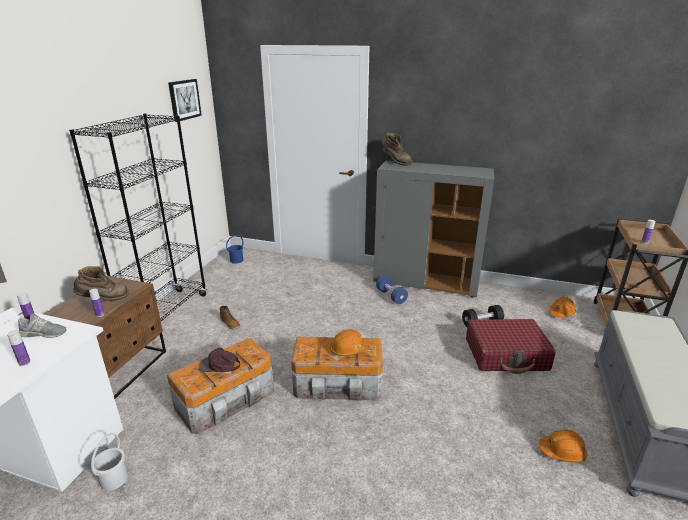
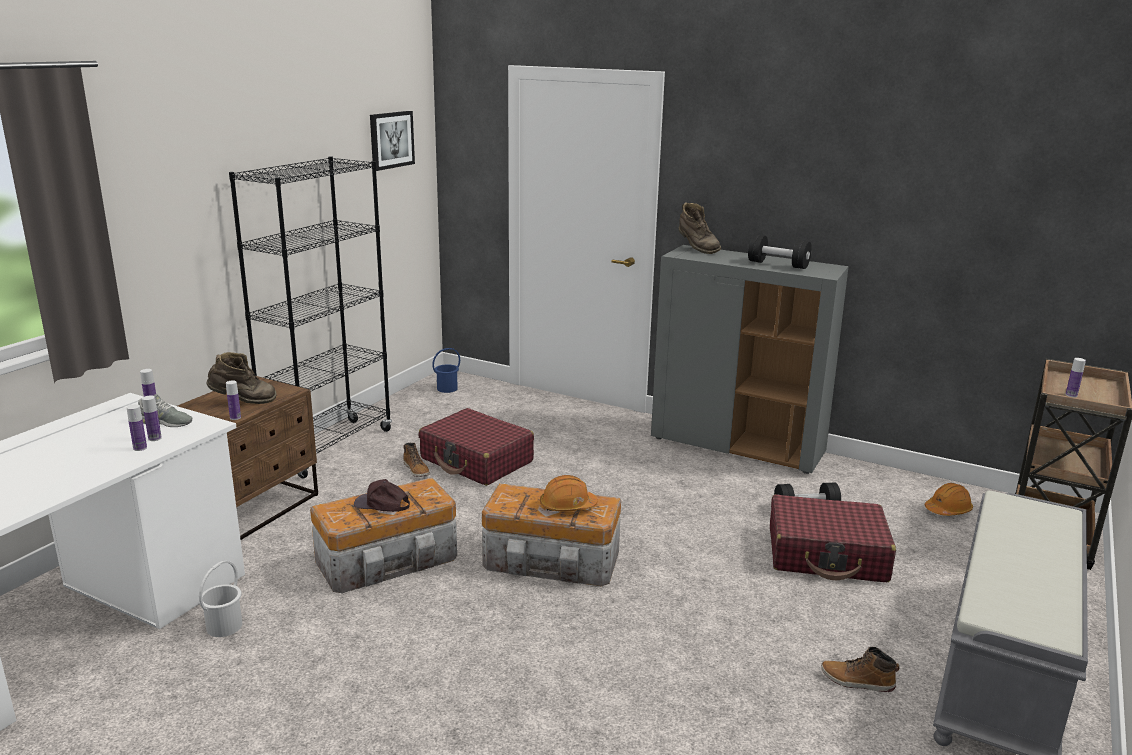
camera: 10 degrees right, 5 degrees down
blue dumbbell [376,276,408,304] -> none
orange hard hat [539,429,587,463] -> boot [821,647,899,692]
none -> bottle [142,396,162,441]
none -> red suitcase [419,408,534,486]
none -> black dumbbell [748,235,812,269]

